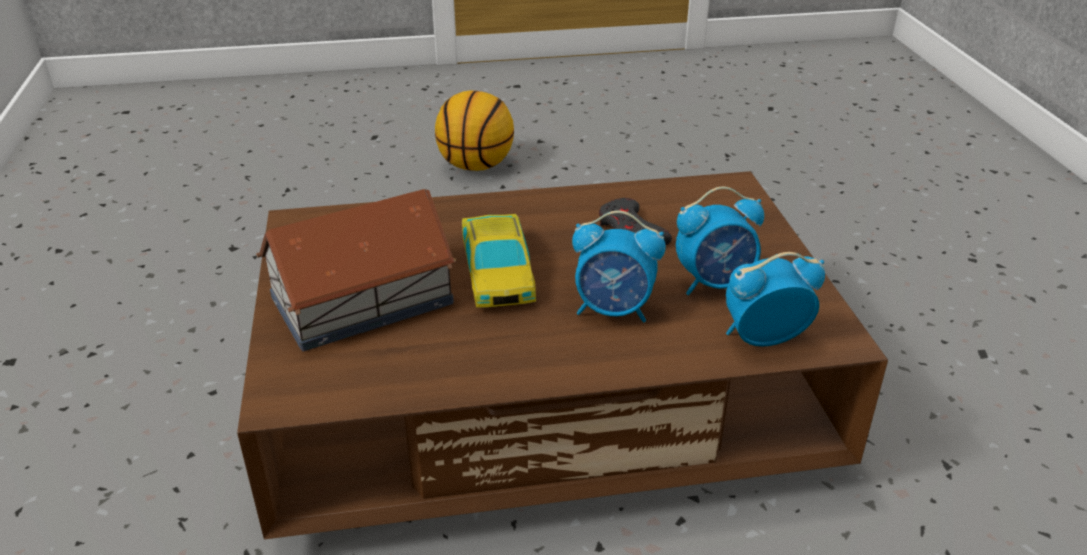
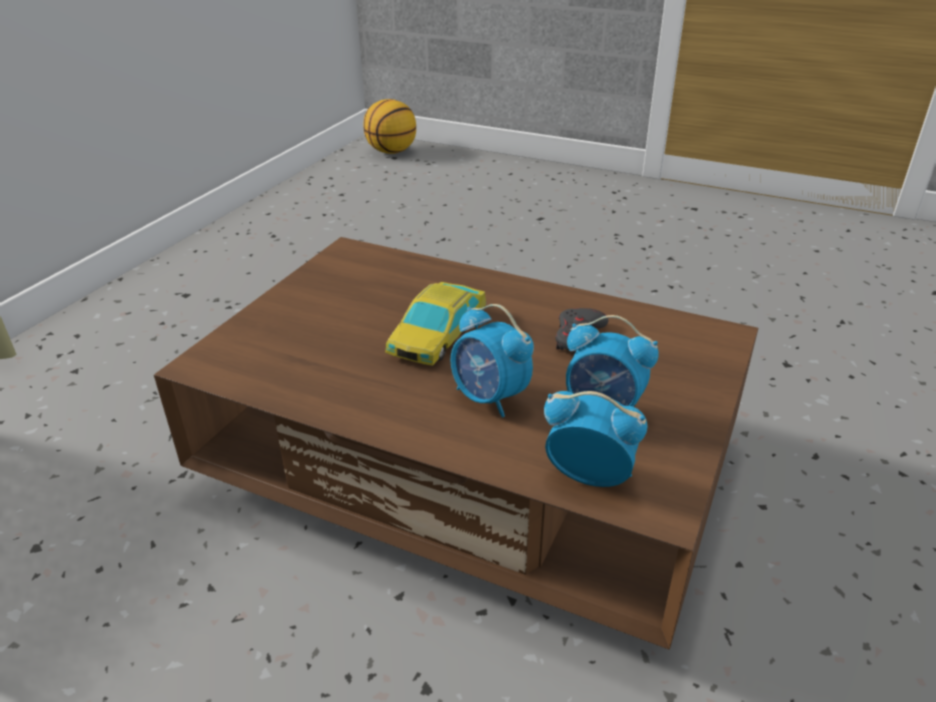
camera: 35 degrees right, 0 degrees up
toy house [256,189,456,352] -> none
basketball [435,90,514,171] -> basketball moved to [363,99,416,154]

